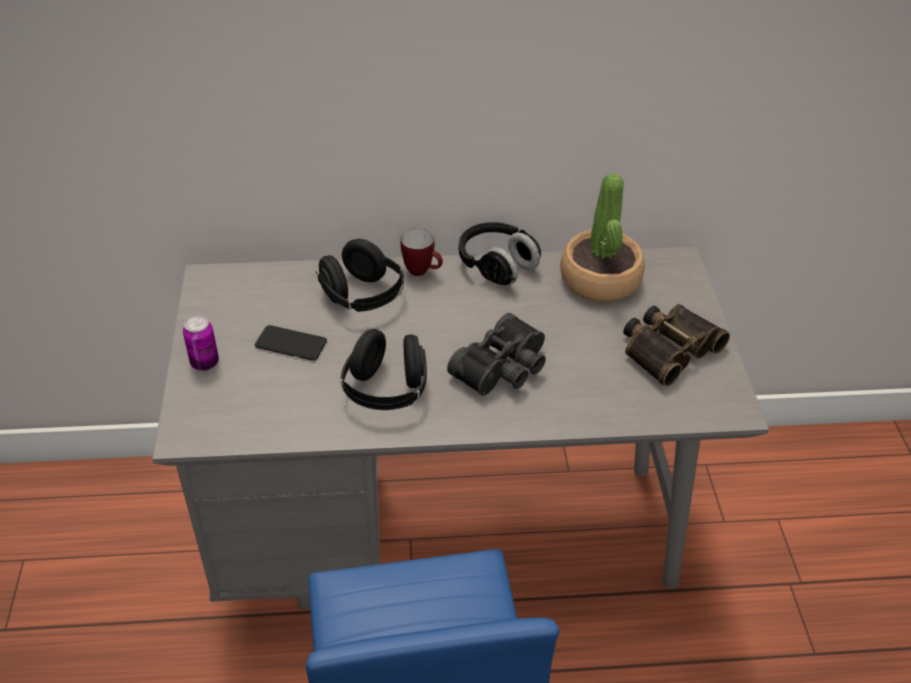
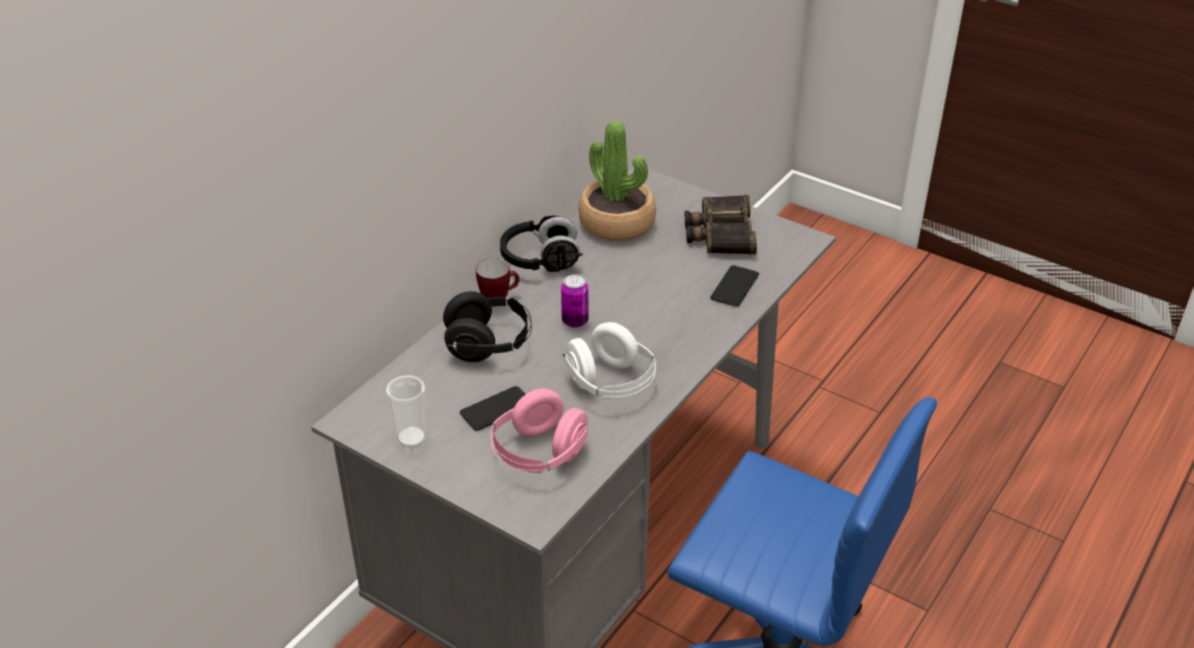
camera: 50 degrees left, 5 degrees down
can [183,315,219,371] -> can moved to [561,274,588,328]
black headphones [340,329,427,410] -> white headphones [563,322,656,399]
black binoculars [447,313,546,396] -> none
none -> cup [386,375,426,447]
none -> pink headphones [490,389,588,473]
none -> phone [710,265,759,306]

